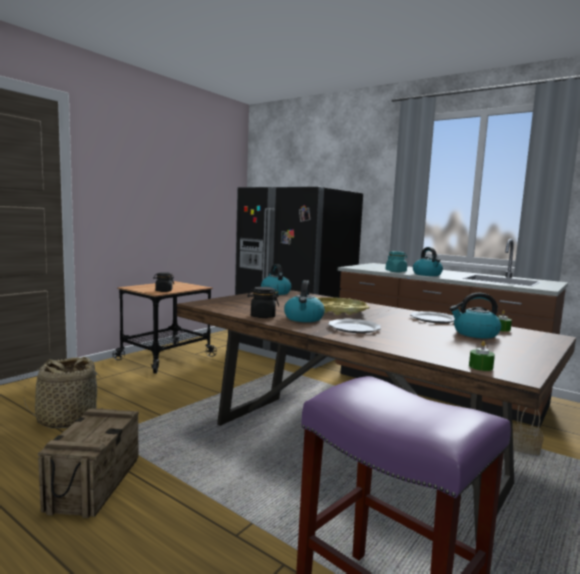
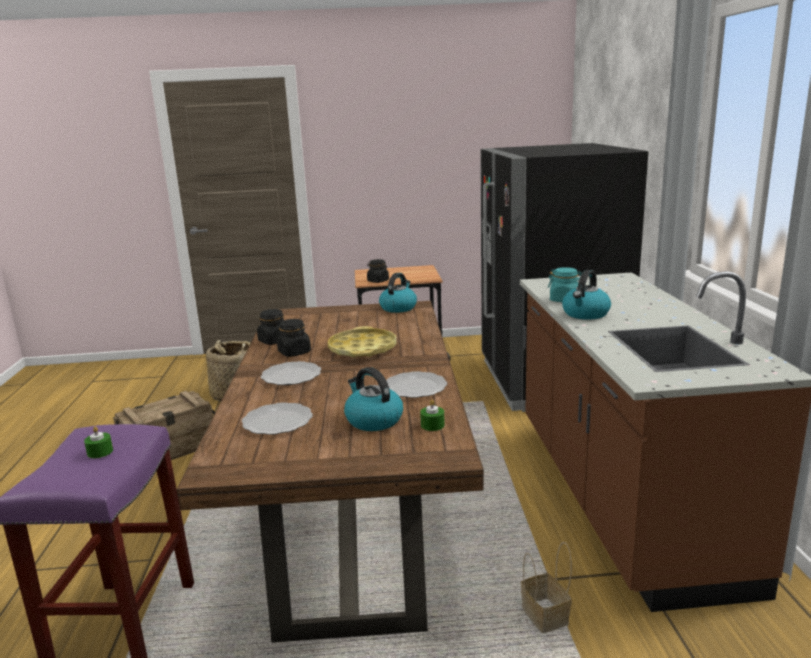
camera: 50 degrees right, 10 degrees up
kettle [284,280,325,322] -> black jar [277,319,311,357]
green candle [469,341,495,371] -> green candle moved to [84,426,113,458]
none -> plate [242,402,313,435]

